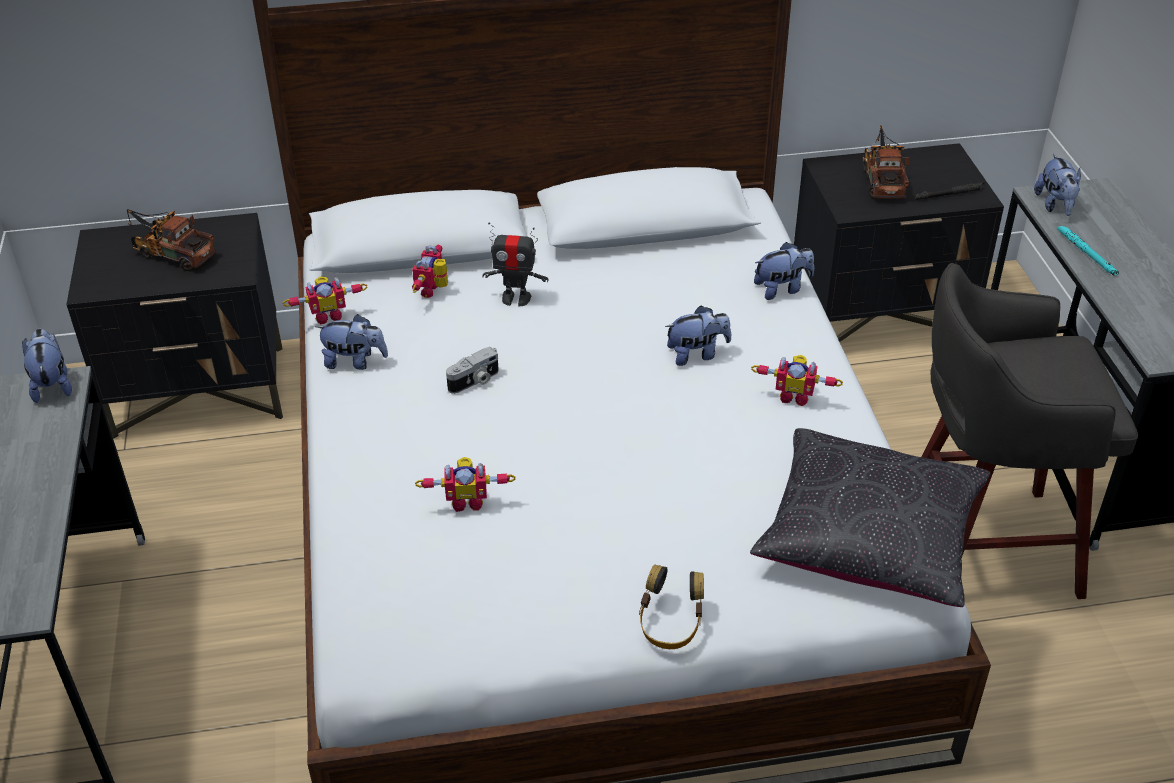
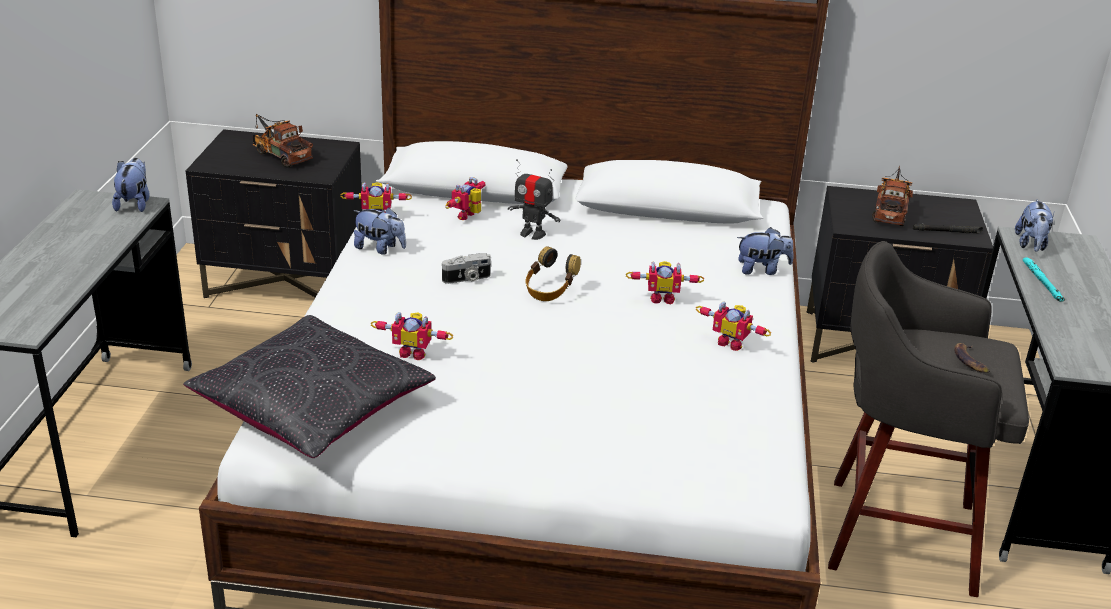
camera: 15 degrees right, 10 degrees down
headphones [639,564,704,649] -> headphones moved to [525,246,581,301]
plush toy [665,306,731,366] -> toy robot [626,261,704,304]
black pillow [750,428,991,607] -> black pillow moved to [183,315,436,458]
none -> banana [954,343,990,373]

